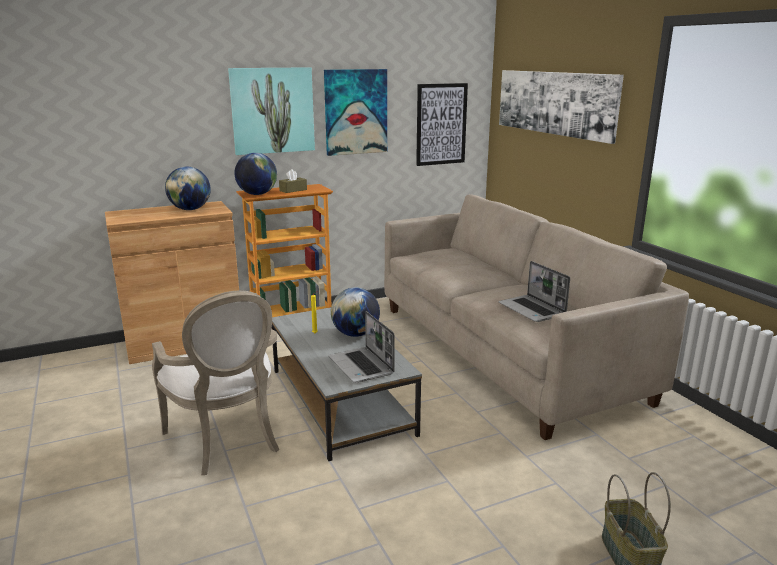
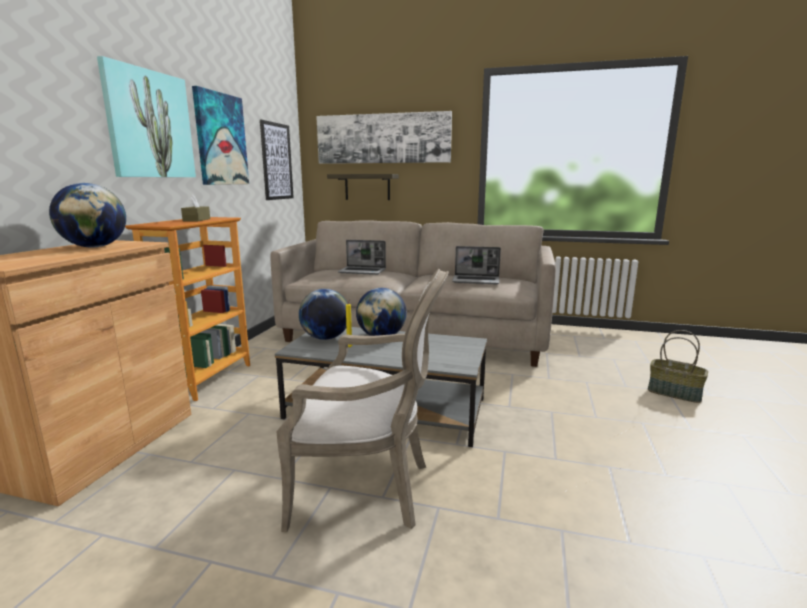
camera: 50 degrees left, 5 degrees down
globe [234,153,277,195] -> globe moved to [299,289,348,340]
laptop [329,311,394,383] -> laptop moved to [338,240,386,275]
none -> shelf [327,174,399,200]

